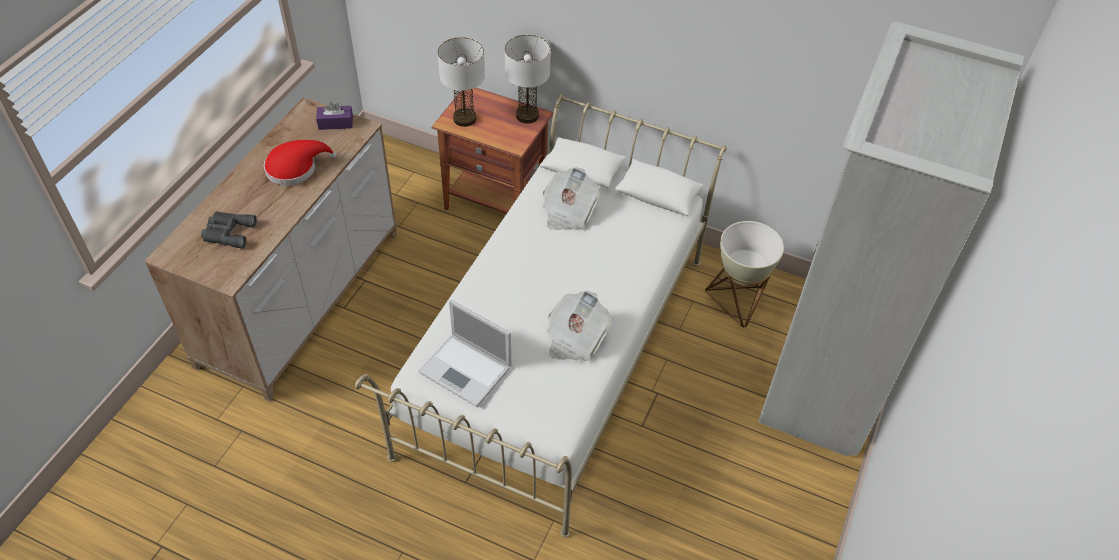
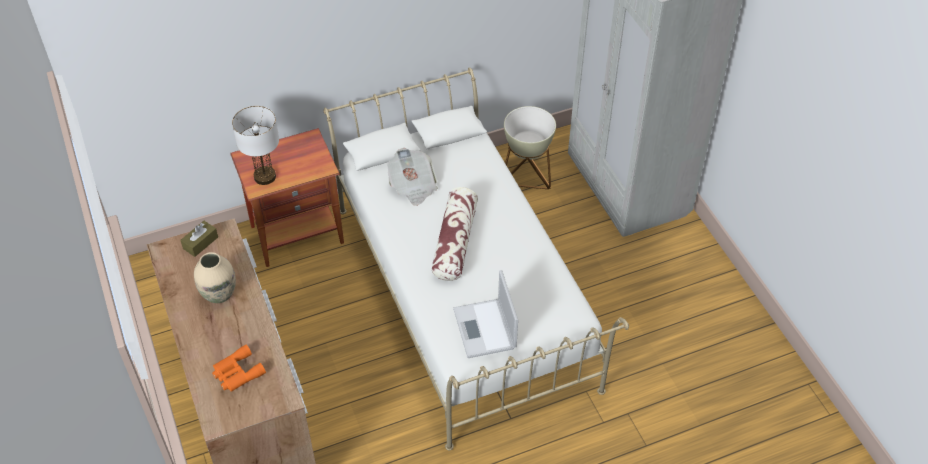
camera: 45 degrees left, 0 degrees up
grey binoculars [201,211,257,249] -> orange binoculars [212,345,266,392]
red hat [264,140,337,186] -> beige vase [194,252,236,303]
purple tissue box [316,102,353,130] -> brown tissue box [180,221,218,257]
laptop [418,300,511,407] -> laptop turned 90 degrees clockwise [453,270,518,358]
table lamp [505,35,551,124] -> none
newspaper [547,291,611,361] -> none
none -> pillow [431,187,478,281]

